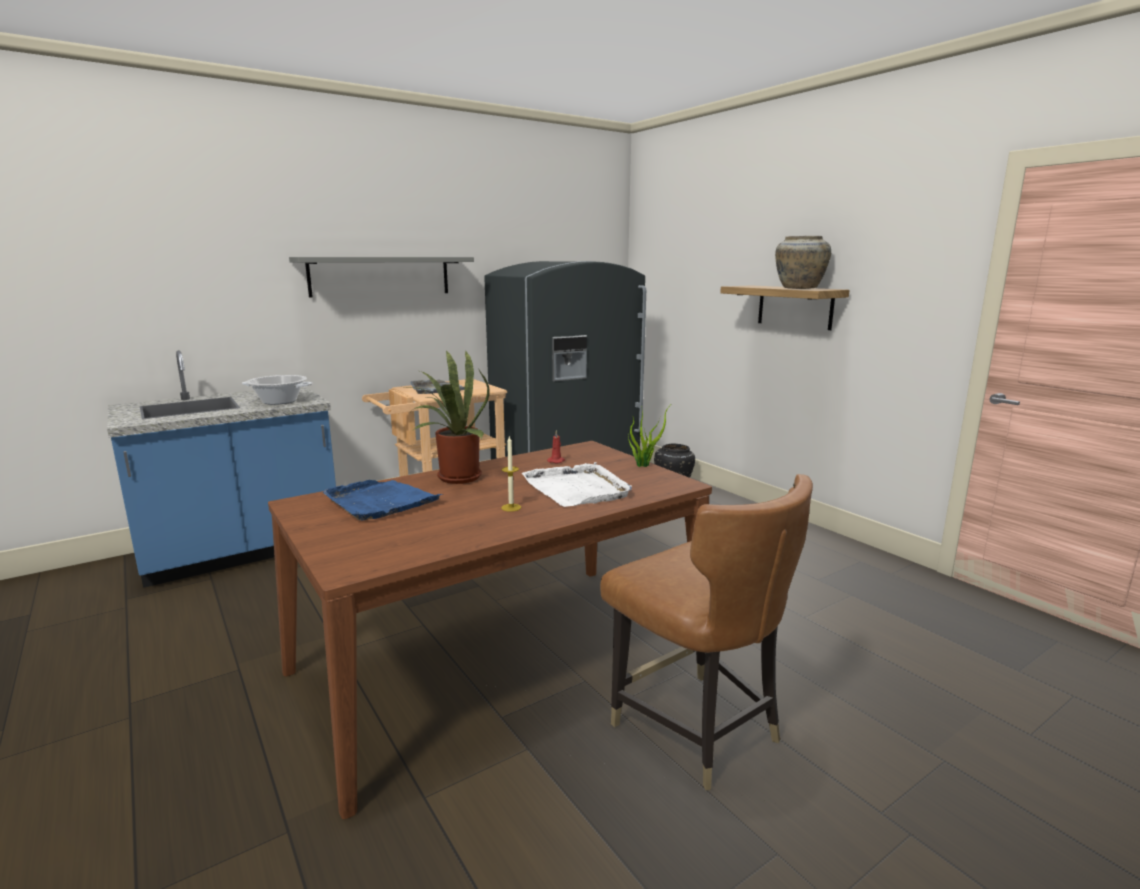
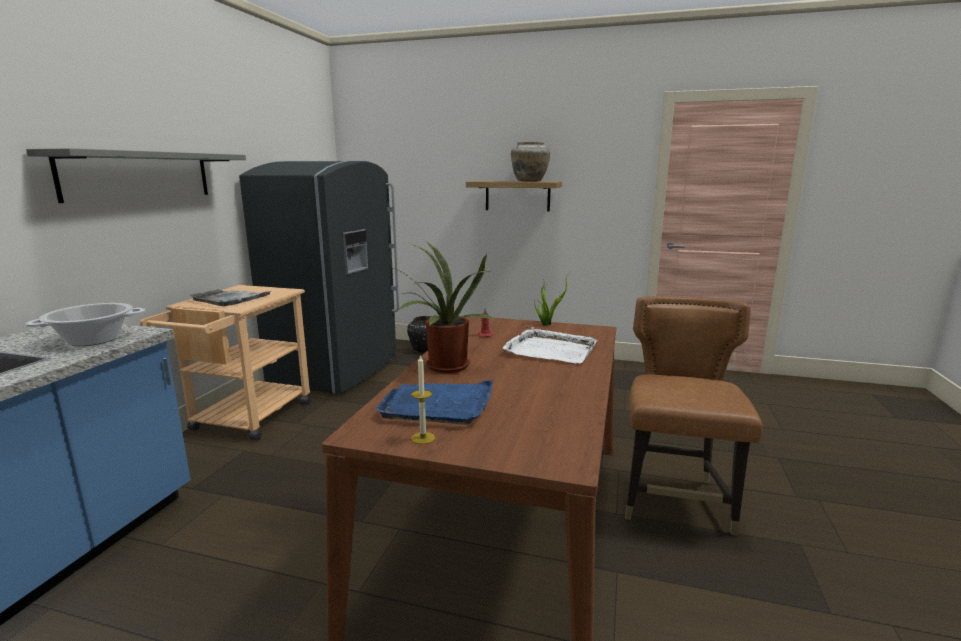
camera: 40 degrees left, 0 degrees up
candle [501,436,521,512] -> candle moved to [411,354,435,444]
brown chair [600,474,813,790] -> brown chair turned 90 degrees counterclockwise [625,296,762,536]

